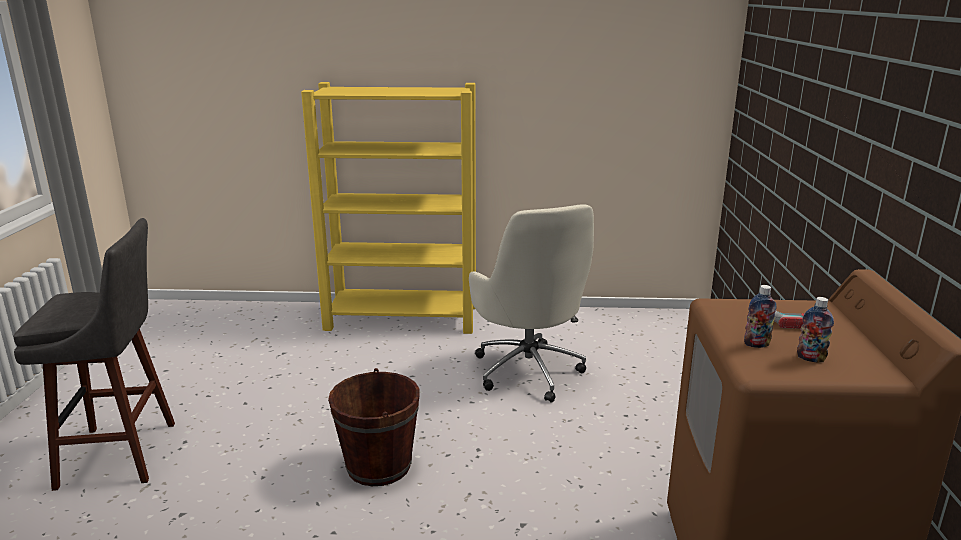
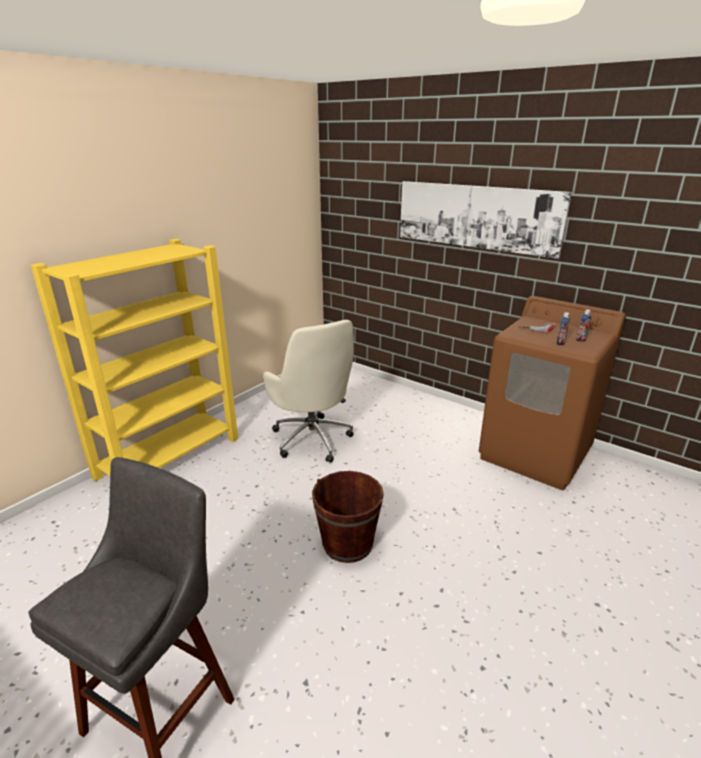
camera: 55 degrees left, 5 degrees up
beige office chair [469,204,594,403] -> beige office chair turned 45 degrees clockwise [263,320,354,463]
none -> picture [400,181,572,259]

